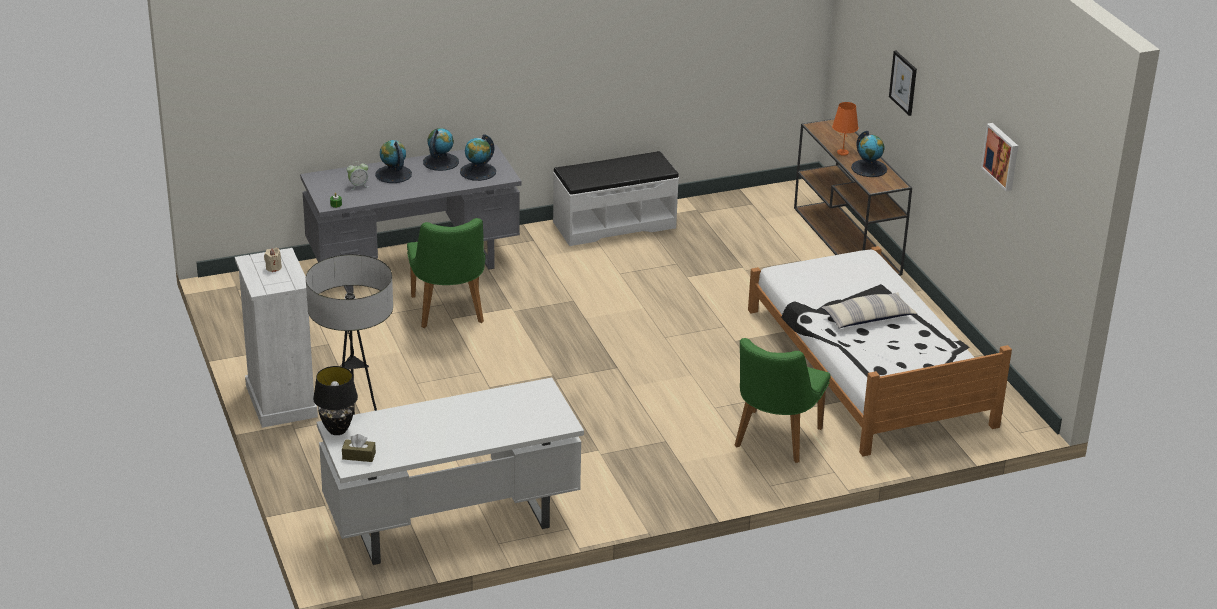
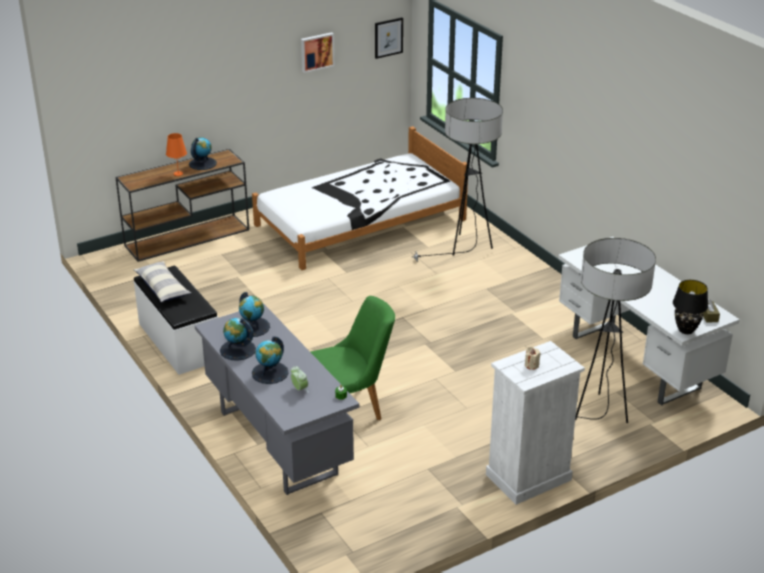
camera: 100 degrees left, 0 degrees up
green chair [735,338,830,463] -> floor lamp [411,98,503,262]
pillow [821,292,917,329] -> pillow moved to [134,261,191,302]
picture [889,50,917,116] -> picture moved to [375,17,403,59]

